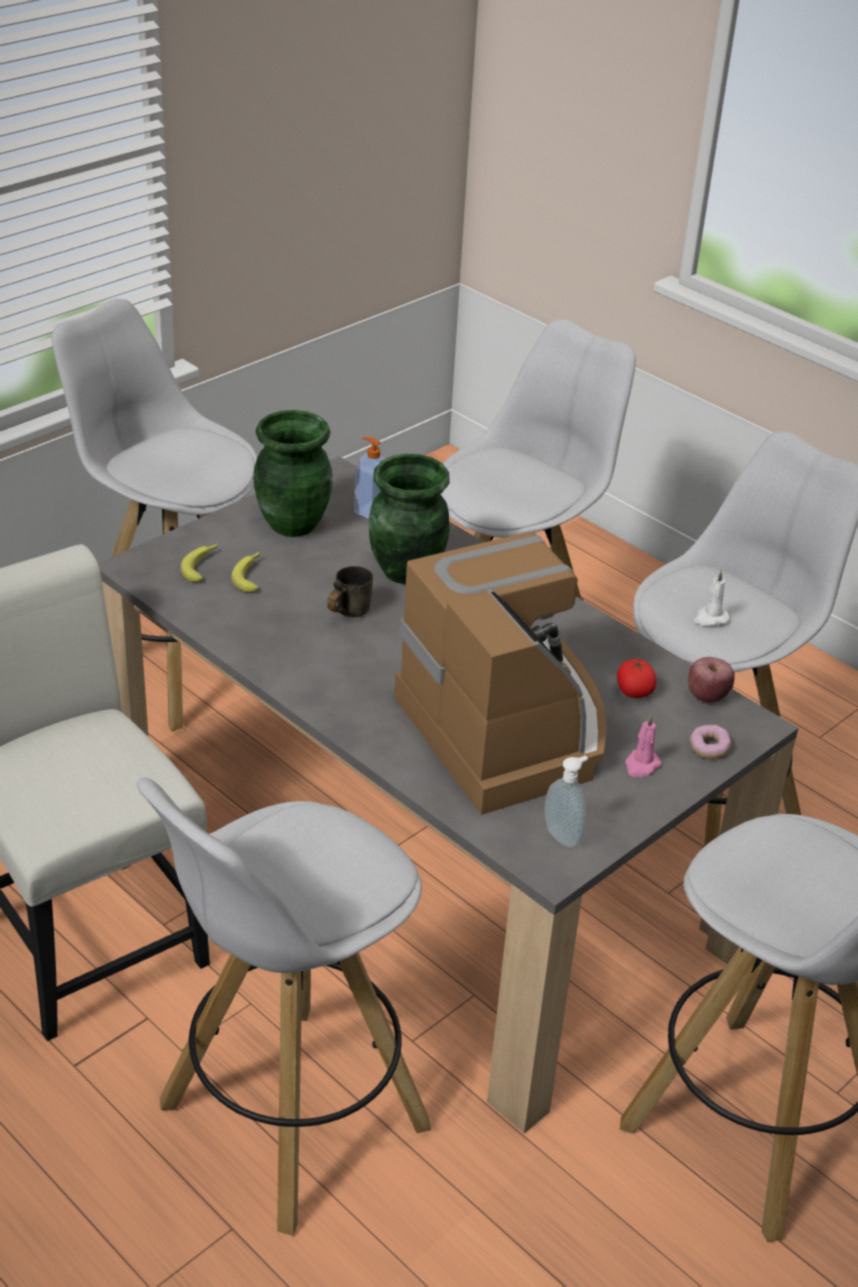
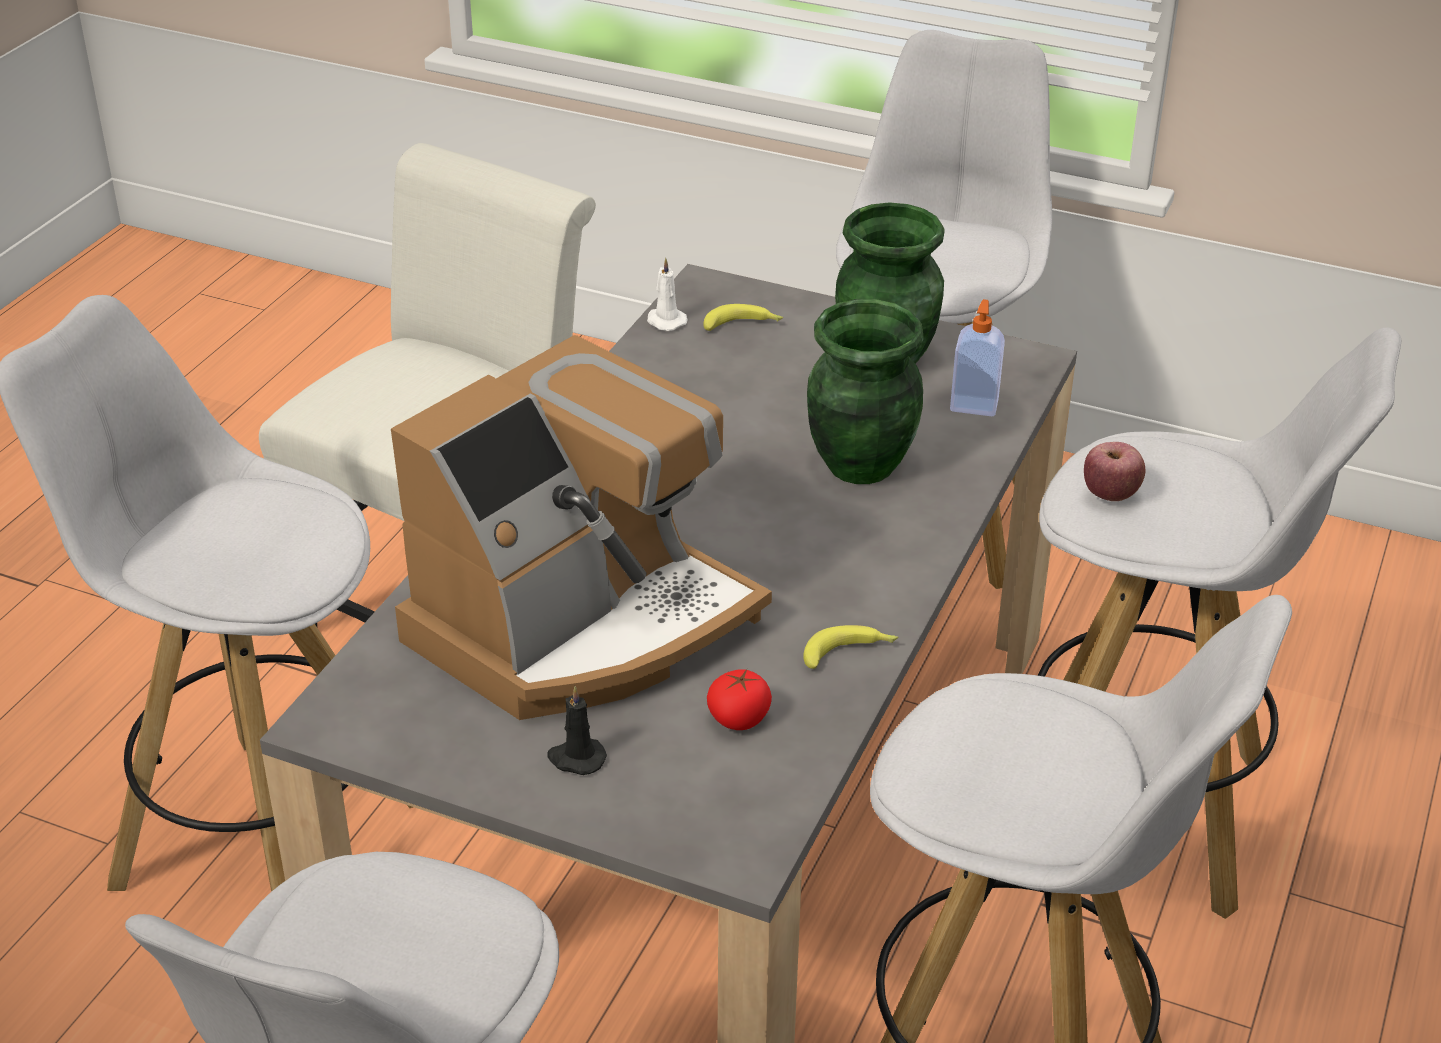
camera: 70 degrees right, 0 degrees up
banana [231,552,259,592] -> banana moved to [804,625,898,669]
grey mug [327,566,373,617] -> none
soap dispenser [545,755,588,848] -> none
pink candle [625,714,662,777] -> black candle [547,686,607,775]
apple [688,657,735,702] -> apple moved to [1084,442,1145,501]
donut [690,725,731,759] -> none
white candle [694,570,729,626] -> white candle moved to [647,258,688,331]

